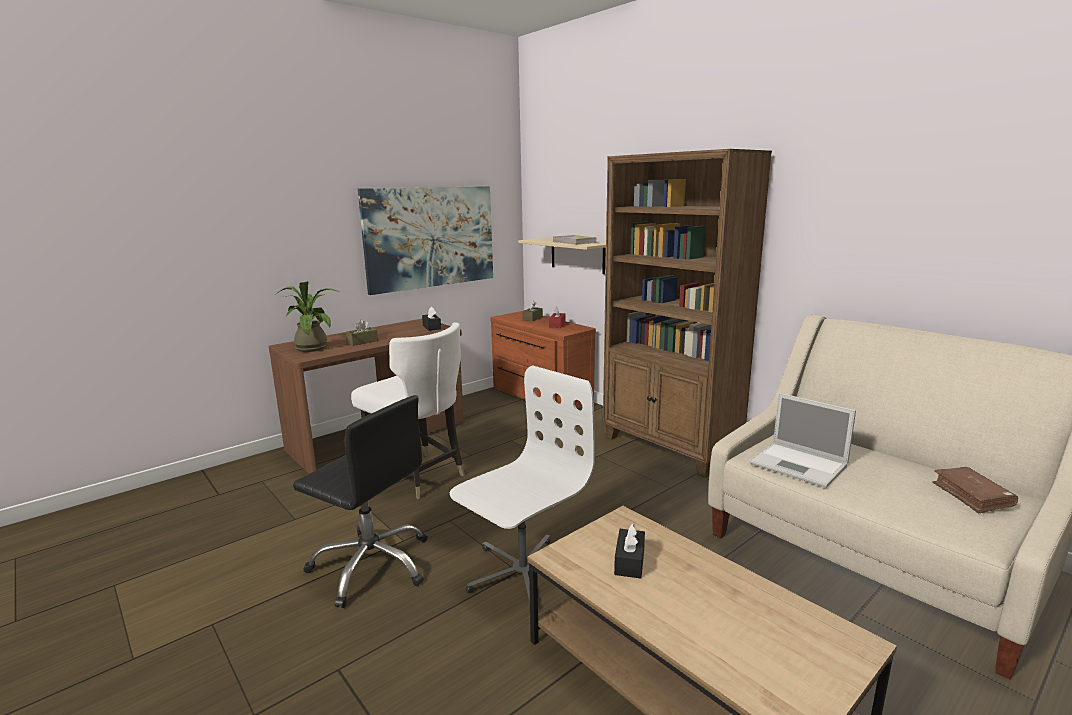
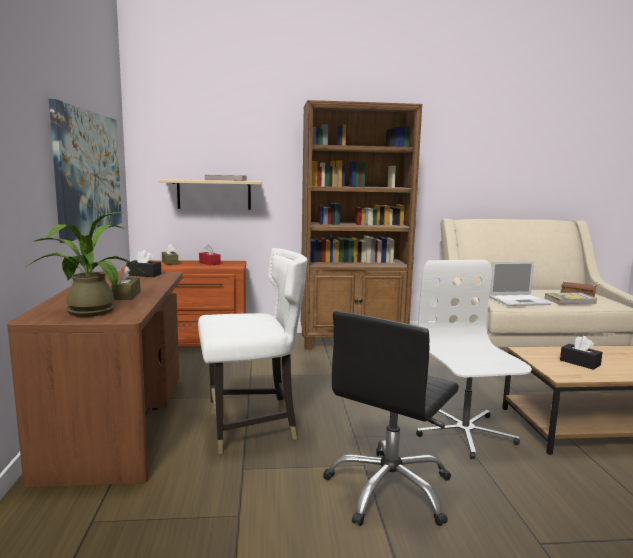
camera: 55 degrees left, 5 degrees down
black office chair [293,395,428,608] -> black office chair turned 150 degrees clockwise [323,311,459,526]
none -> book [545,293,598,305]

